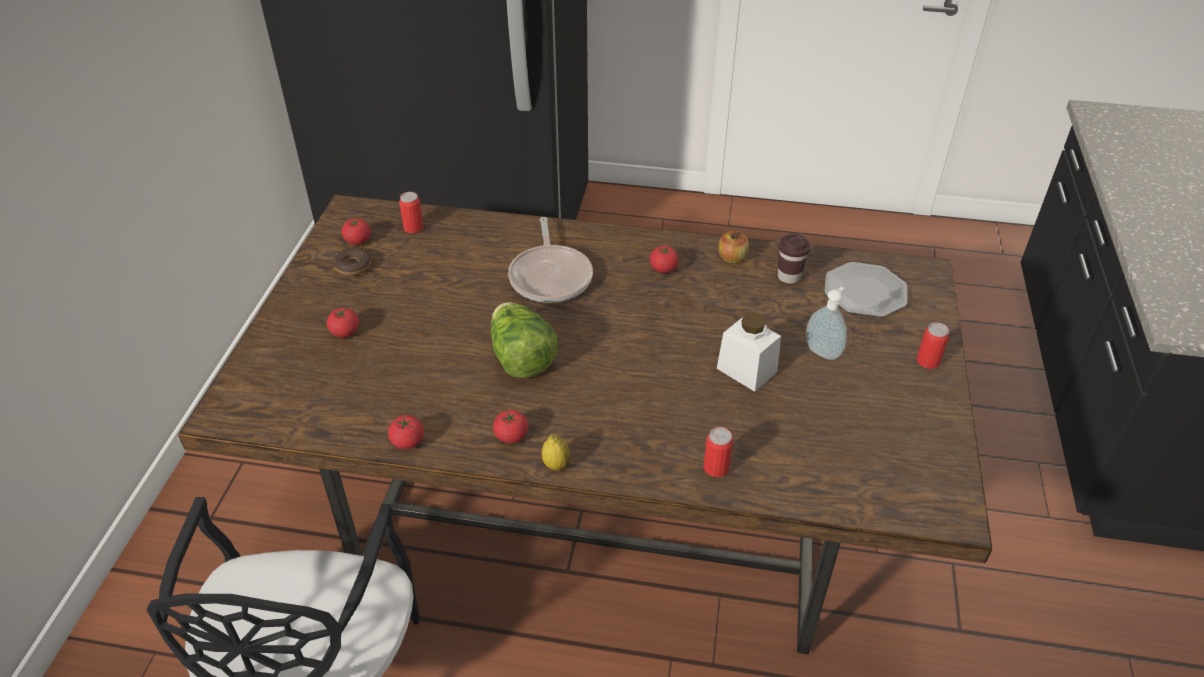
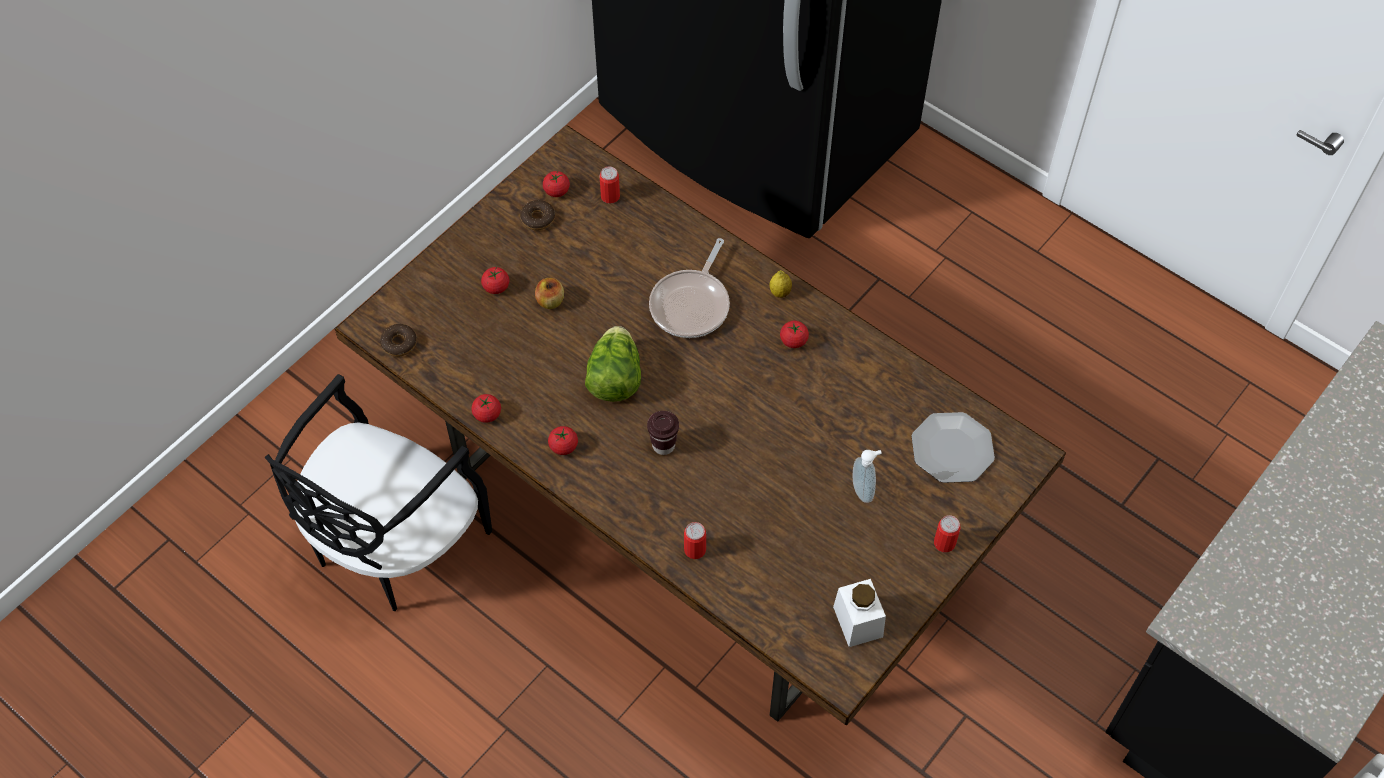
camera: 30 degrees right, 15 degrees up
lemon [542,434,571,470] -> lemon moved to [769,270,792,298]
white jar [717,312,781,392] -> white jar moved to [833,579,886,647]
apple [719,231,749,264] -> apple moved to [535,278,564,309]
brown cup [778,234,811,284] -> brown cup moved to [647,411,679,455]
none -> donut [380,324,417,357]

